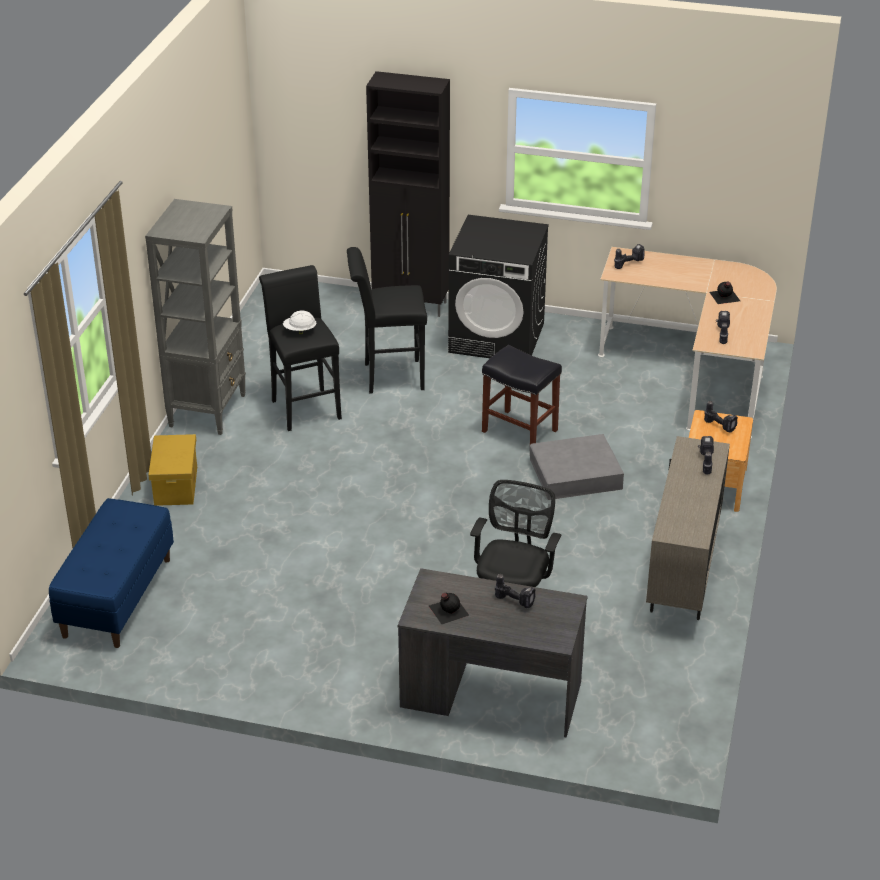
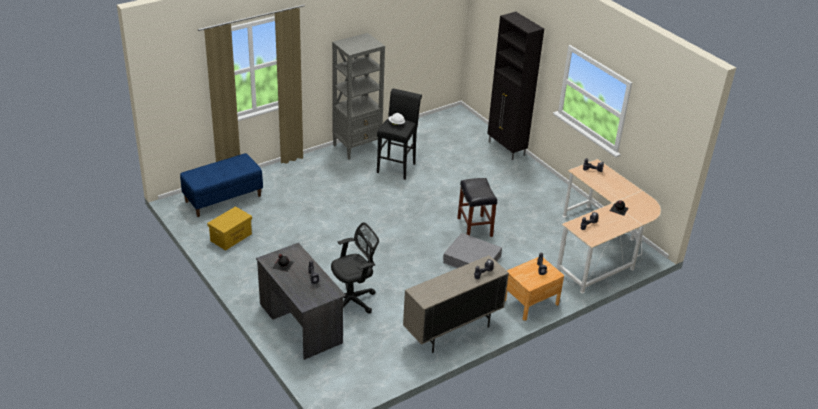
camera: 40 degrees right, 0 degrees up
yellow storage box [148,434,197,506] -> yellow storage box moved to [207,206,252,251]
black stool [347,247,427,394] -> none
black washing machine [448,215,549,358] -> none

